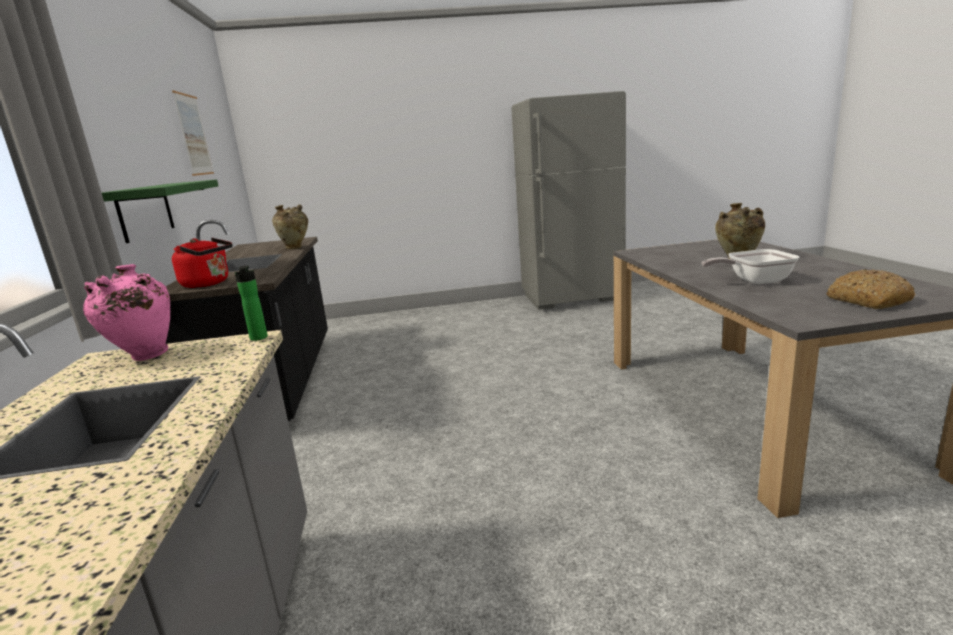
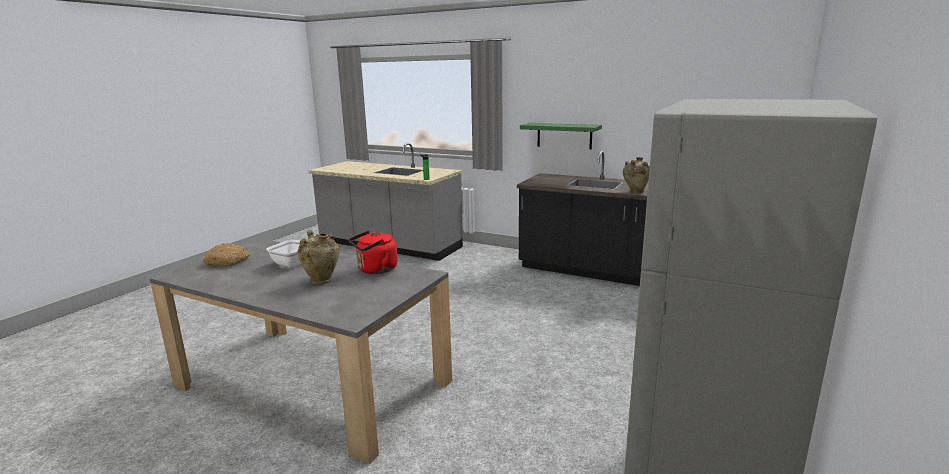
camera: 125 degrees right, 0 degrees up
pink vase [83,264,170,361] -> none
picture [172,90,214,176] -> none
red kettle [172,238,232,288] -> red kettle moved to [348,231,398,274]

